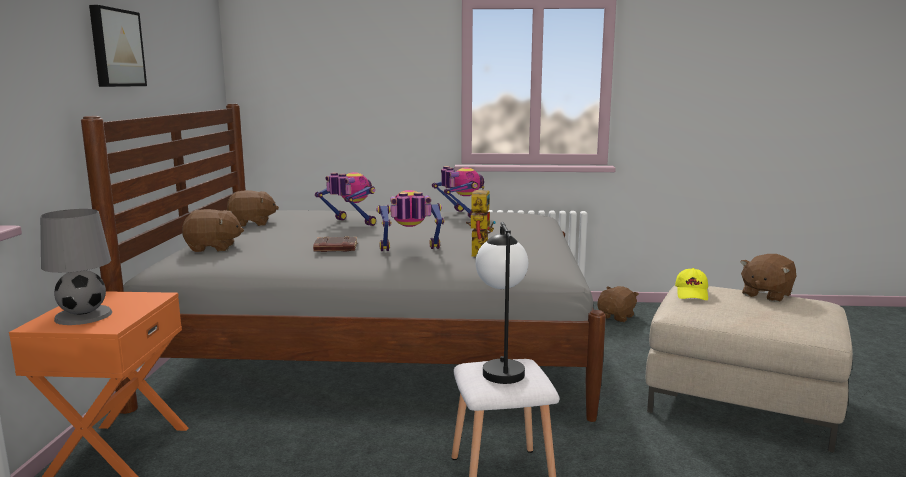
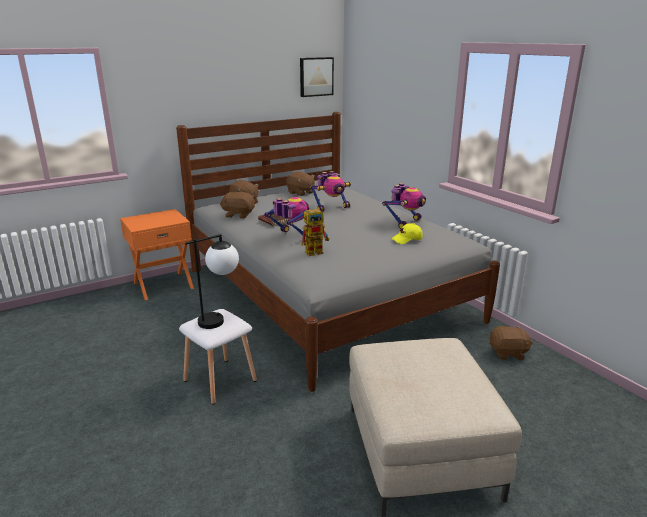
camera: 55 degrees right, 10 degrees up
grey table lamp [40,209,112,325] -> none
picture [89,5,147,87] -> picture moved to [300,57,334,97]
toy robot [315,172,376,226] -> toy robot turned 60 degrees clockwise [310,171,351,212]
yellow cap [675,268,708,300] -> yellow cap moved to [391,223,423,244]
brown plush toy [740,254,796,302] -> brown plush toy moved to [220,192,255,219]

